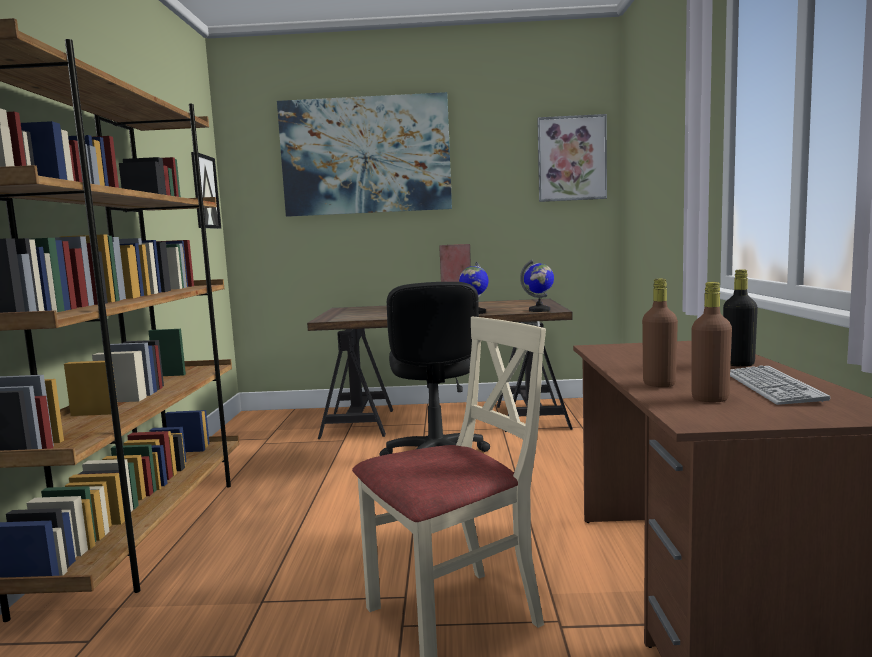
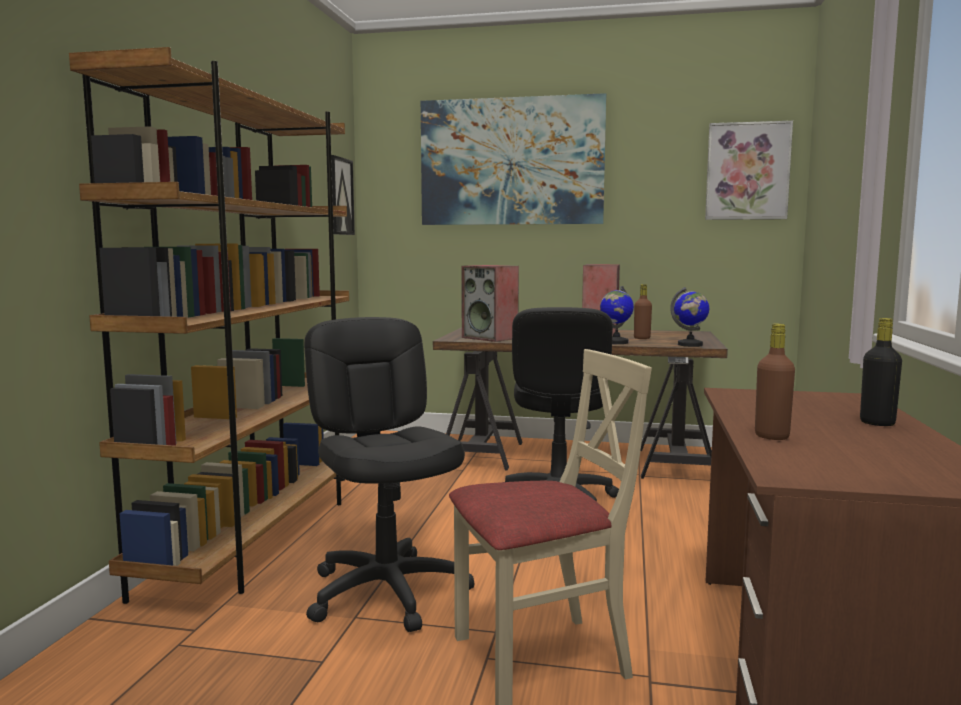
camera: 10 degrees right, 0 degrees up
brown bottle [692,282,732,402] -> brown bottle moved to [634,284,652,339]
keyboard [730,365,830,405] -> none
none -> black office chair [304,317,475,632]
none -> speaker [461,265,519,342]

